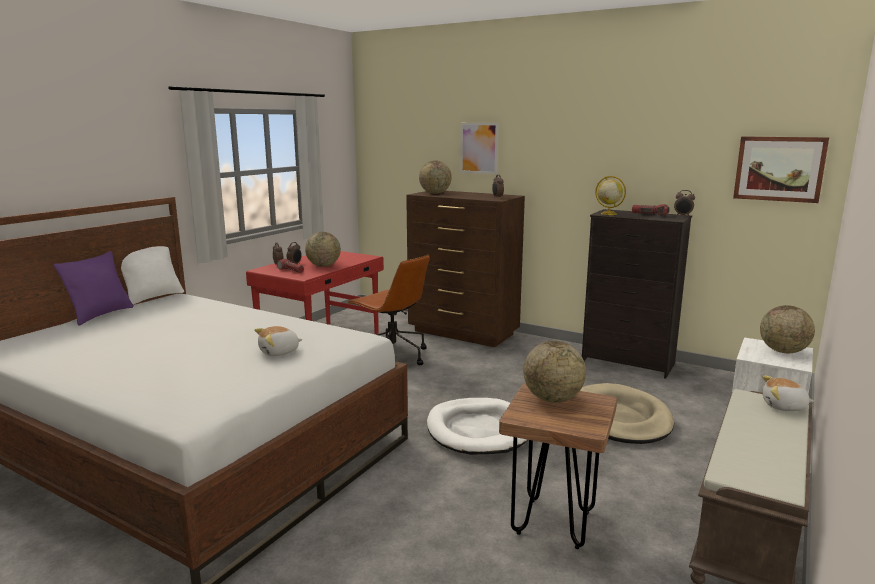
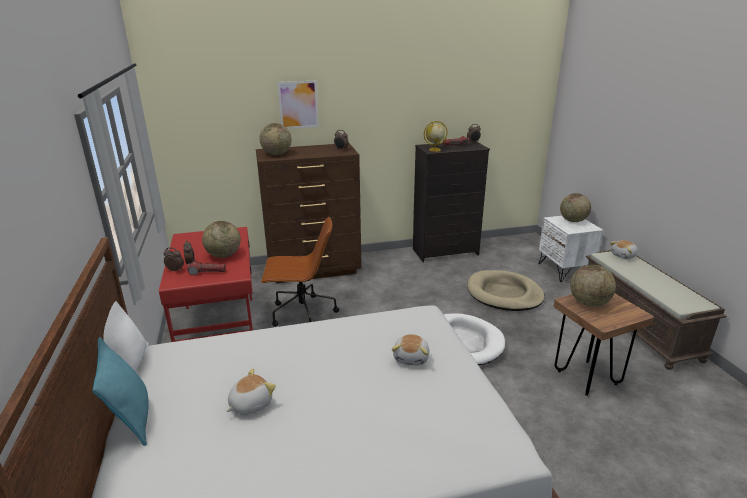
camera: 45 degrees left, 10 degrees up
purple pillow [54,251,134,325] -> turquoise pillow [92,337,149,446]
picture [733,136,829,203] -> none
none -> plush toy [226,368,276,415]

